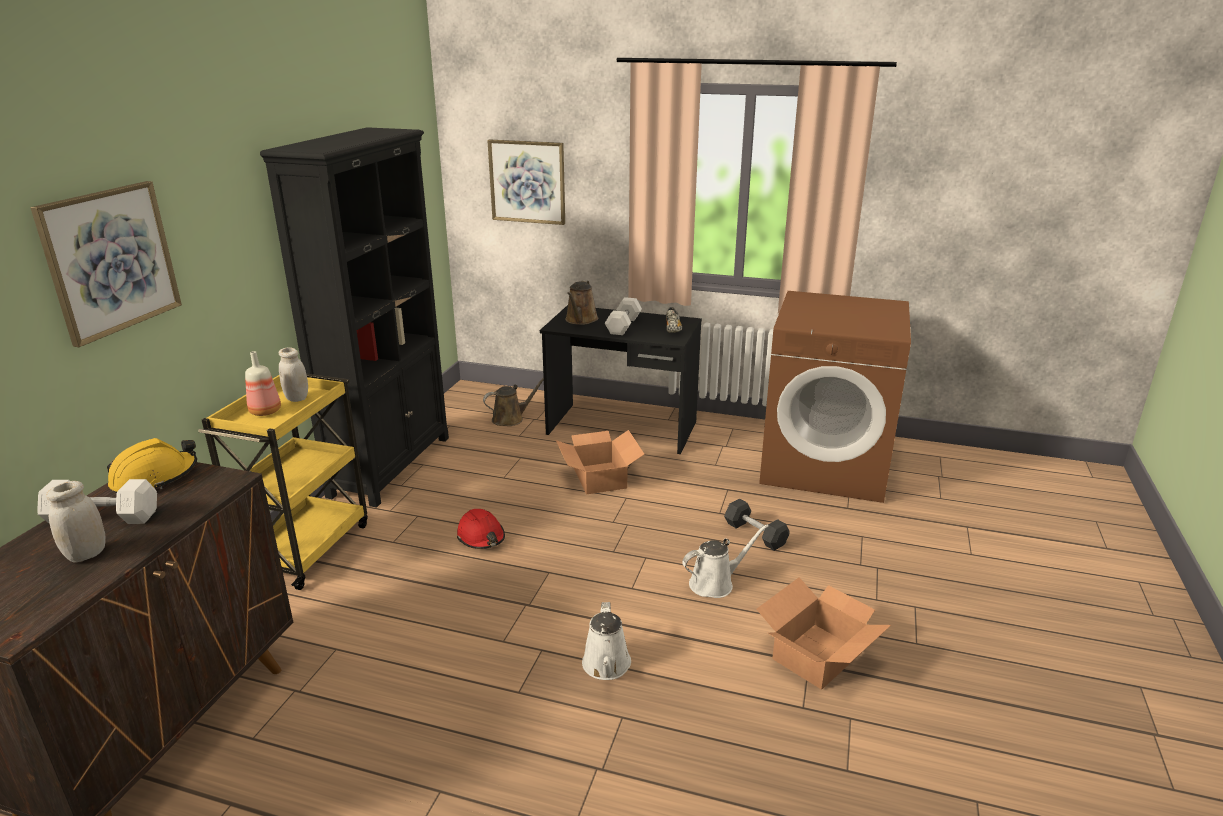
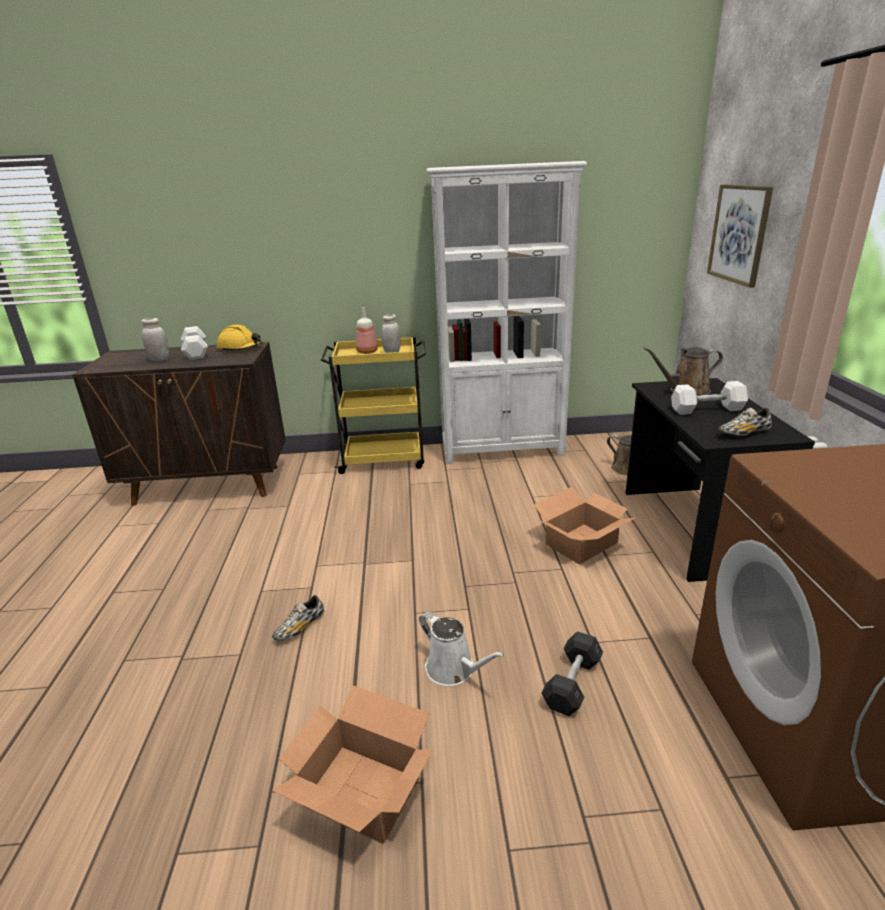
camera: 70 degrees right, 0 degrees up
picture [30,181,182,347] -> none
black bookcase [260,127,449,508] -> white bookcase [426,161,587,464]
red hard hat [457,509,505,549] -> none
white watering can [582,602,631,680] -> shoe [272,595,324,640]

